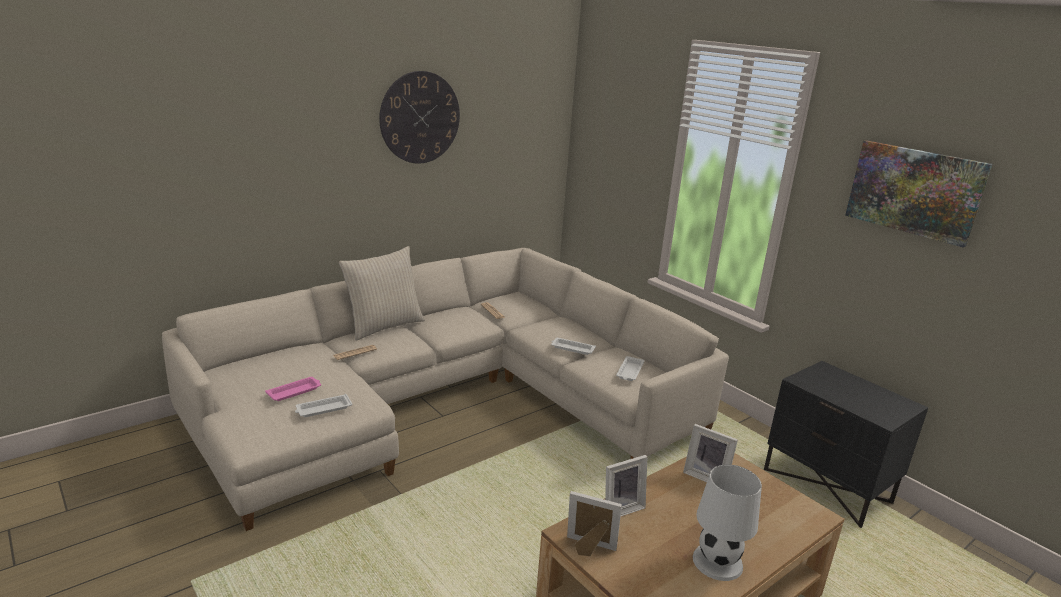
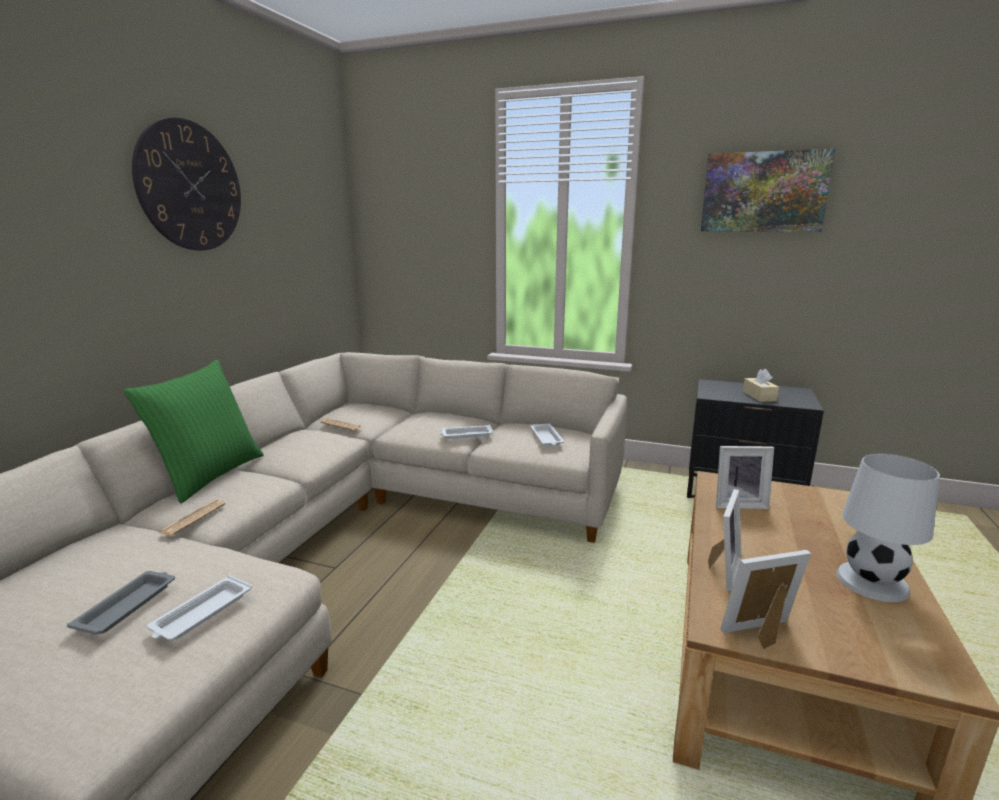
camera: 30 degrees left, 5 degrees down
pink tray [265,377,321,401] -> grey tray [67,571,175,634]
beige pillow [339,246,425,341] -> green pillow [123,359,264,503]
none -> beige tissue box [743,369,779,402]

